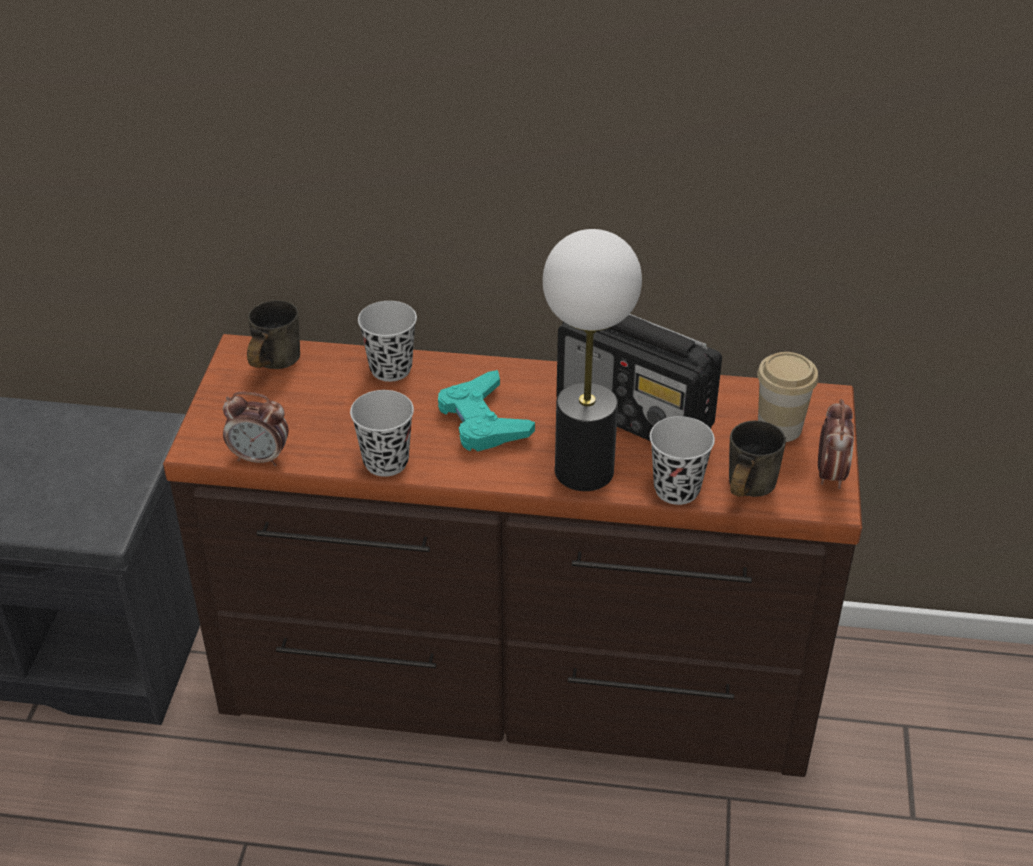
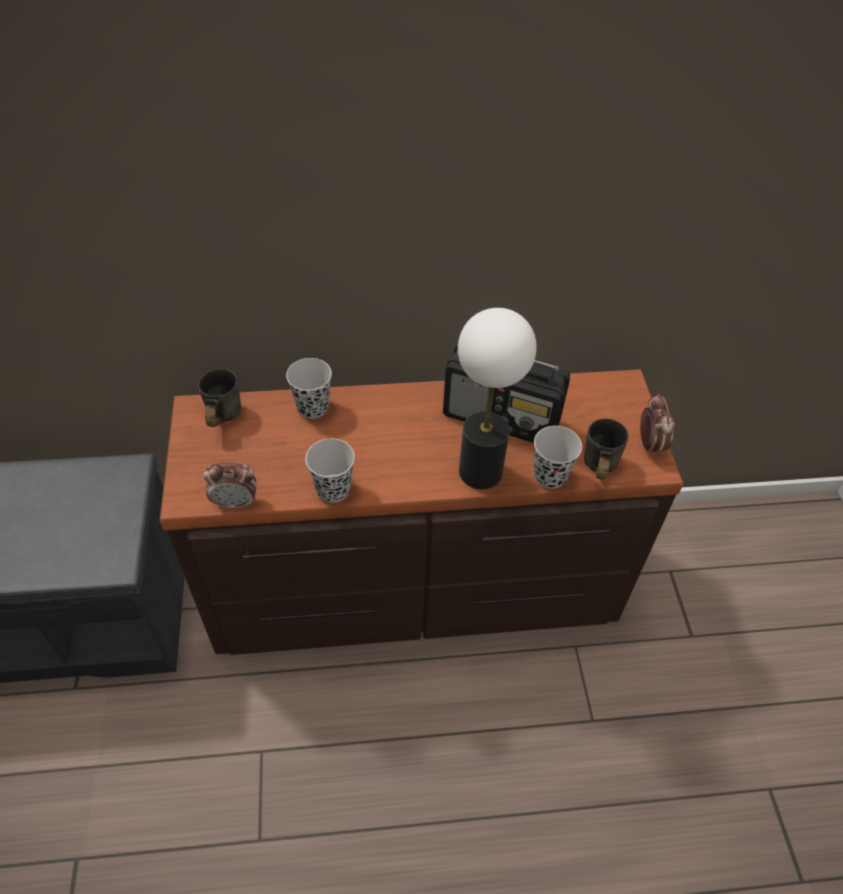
camera: 15 degrees left, 10 degrees up
turquoise game controller [438,370,535,452] -> none
cup [757,352,818,442] -> none

